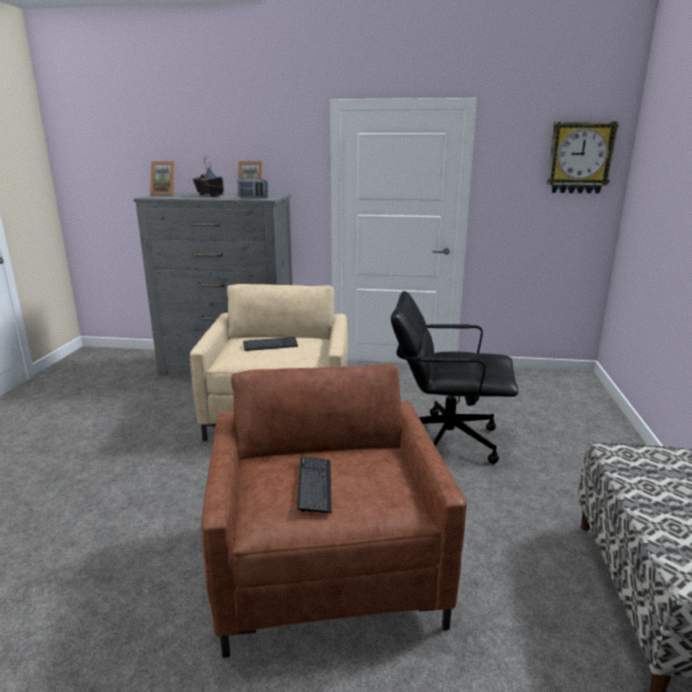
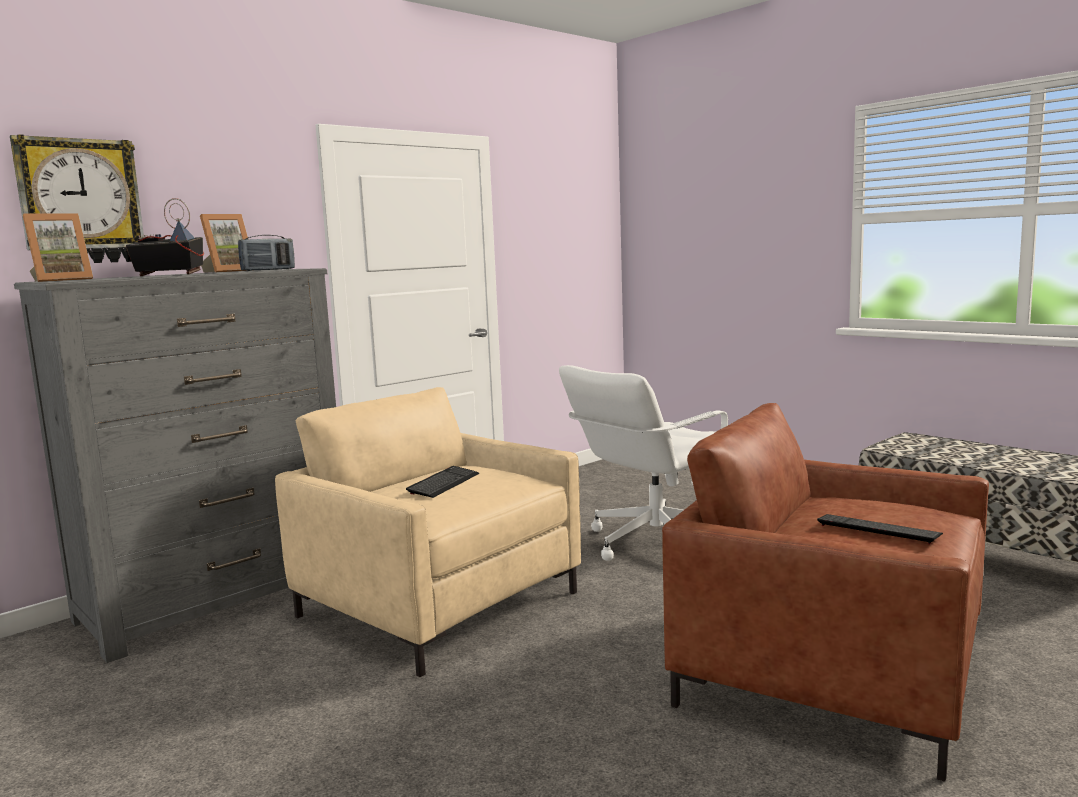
camera: 50 degrees left, 10 degrees down
black office chair [391,291,518,464] -> white office chair [559,365,728,561]
wall clock [547,122,619,193] -> wall clock moved to [10,134,144,263]

